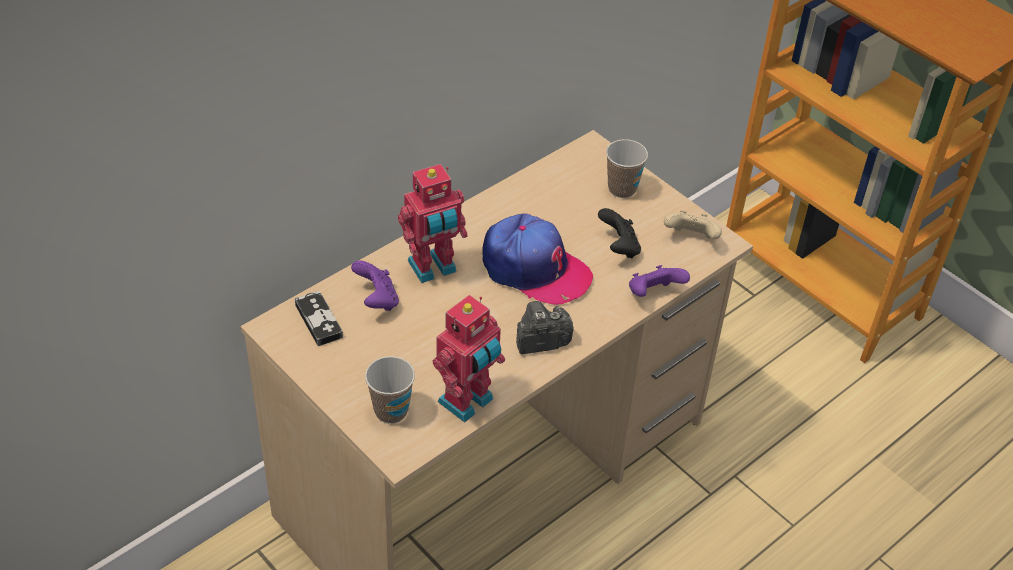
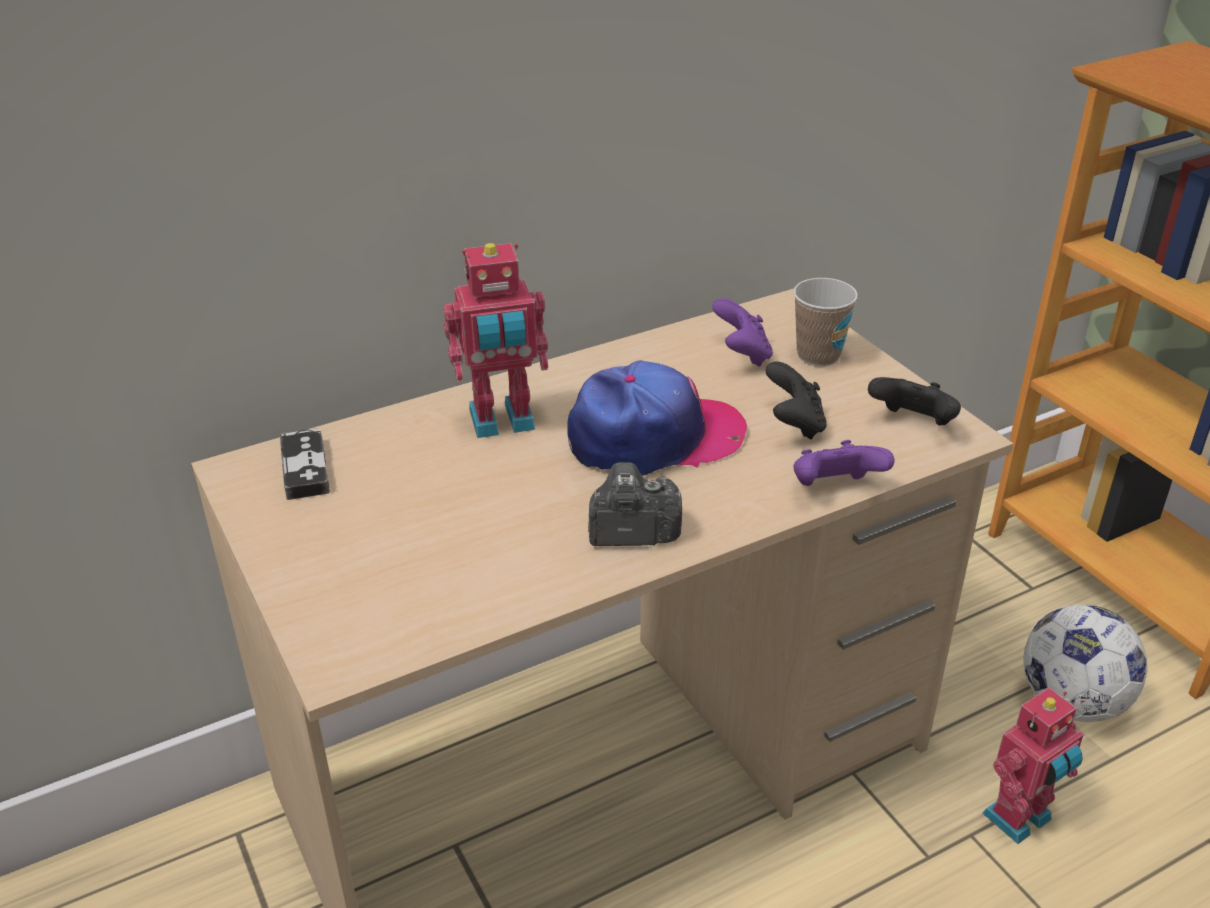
camera: 15 degrees right, 10 degrees down
purple game controller [351,260,399,311] -> purple game controller moved to [712,298,773,367]
cup [365,356,415,423] -> none
toy robot [433,295,505,423] -> toy robot moved to [982,688,1084,844]
cap [482,214,593,305] -> cap turned 60 degrees counterclockwise [567,360,747,476]
beige game controller [664,210,722,239] -> black game controller [868,377,961,425]
none -> football [1023,605,1148,722]

